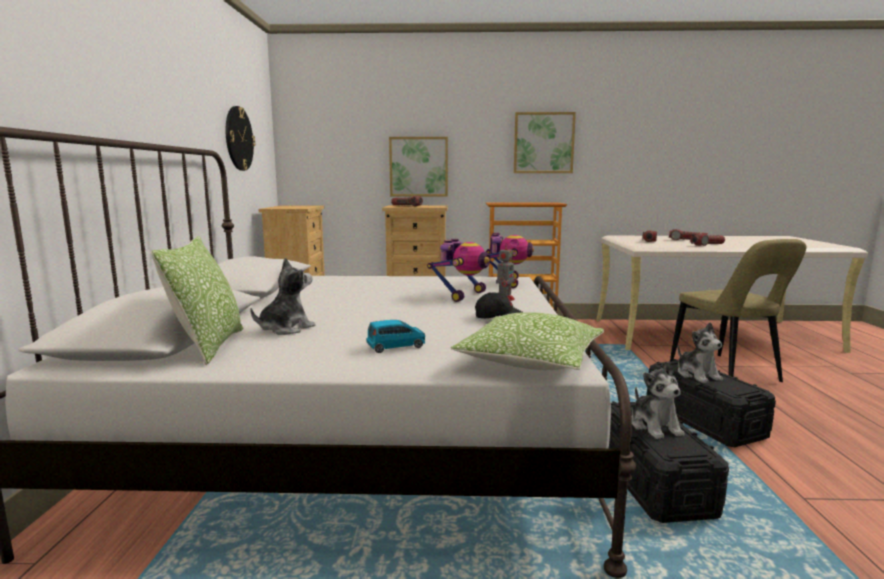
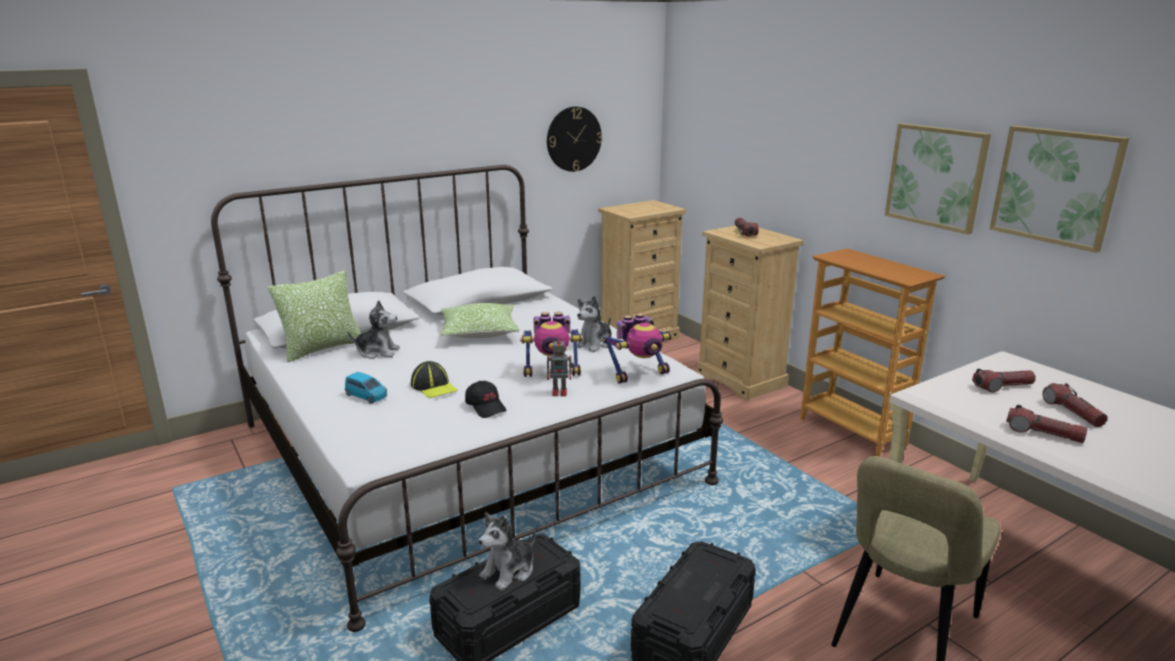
camera: 55 degrees right, 10 degrees up
picture [389,137,448,196] -> picture moved to [990,126,1129,253]
pillow [451,312,604,370] -> pillow moved to [440,303,520,338]
plush toy [677,322,723,383] -> plush toy moved to [577,296,612,352]
none -> cap [411,361,458,398]

